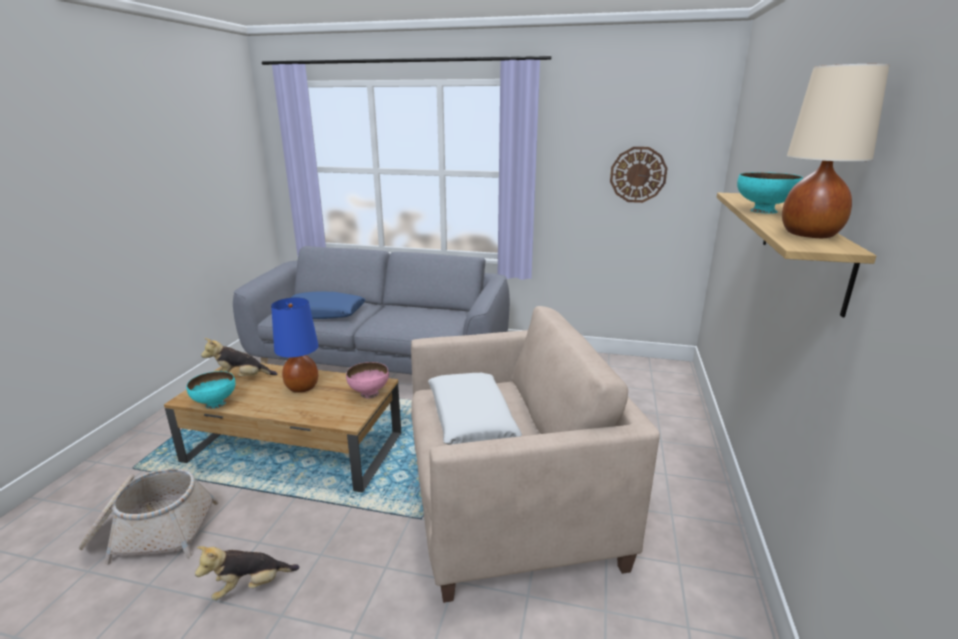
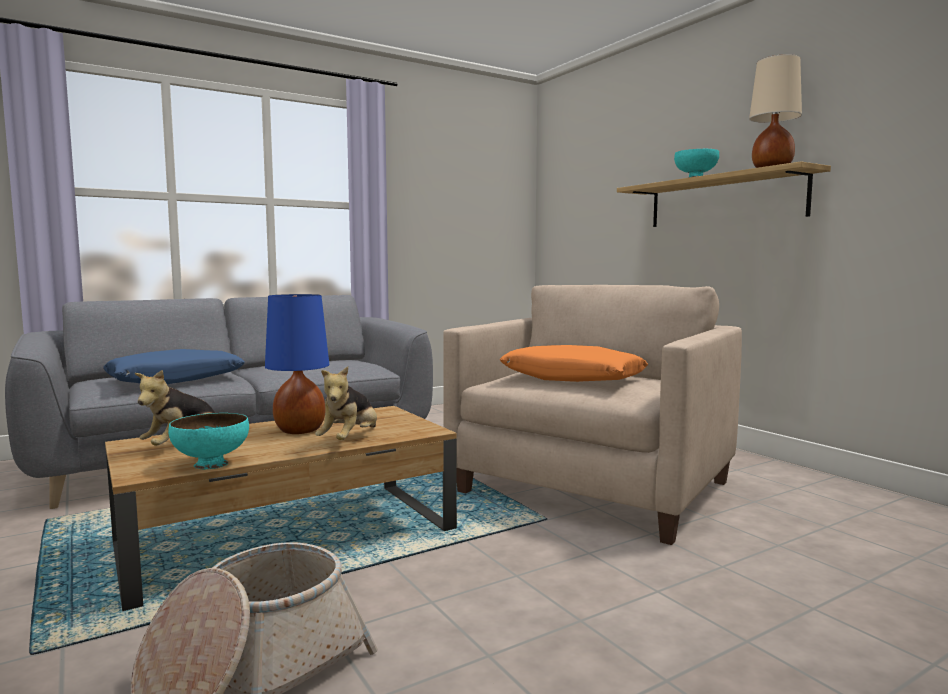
camera: 45 degrees left, 15 degrees down
plush toy [195,546,299,600] -> plush toy moved to [315,367,377,440]
pink bowl [346,362,389,398] -> none
white pillow [428,373,522,445] -> orange pillow [500,345,648,382]
wall clock [610,147,668,203] -> none

